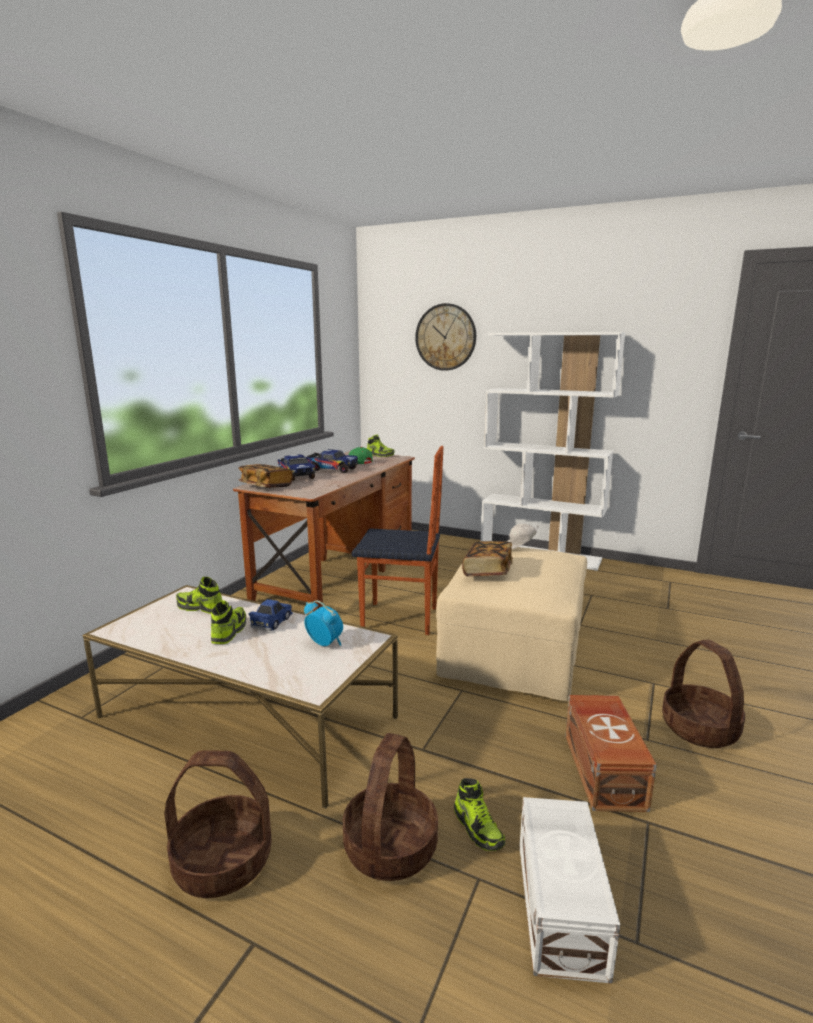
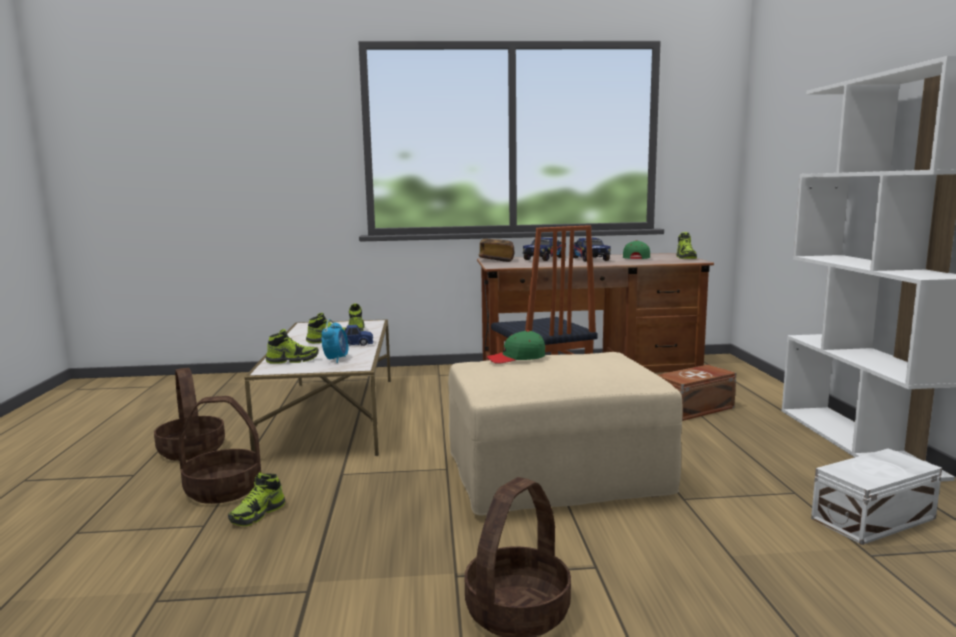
camera: 60 degrees right, 5 degrees down
wall clock [415,303,476,371] -> none
book [462,541,513,577] -> green cap [487,330,545,364]
white cap [506,523,539,549] -> none
white storage box [519,797,620,984] -> white storage box moved to [811,448,942,545]
brown storage box [565,695,657,812] -> brown storage box moved to [658,365,736,421]
none -> shoe [266,329,319,364]

